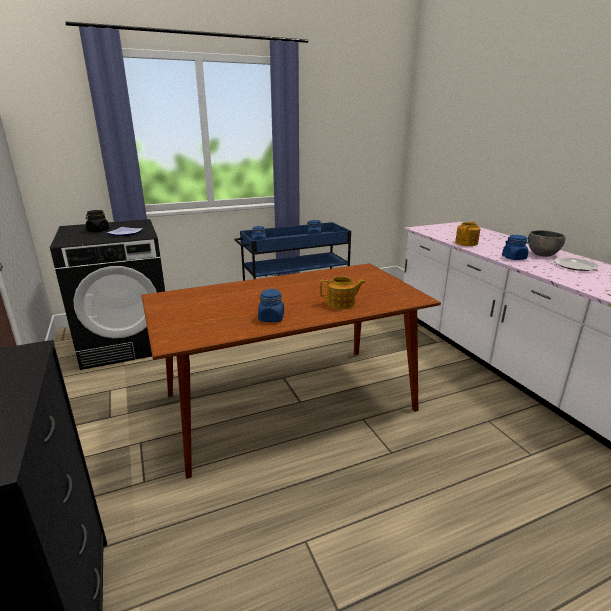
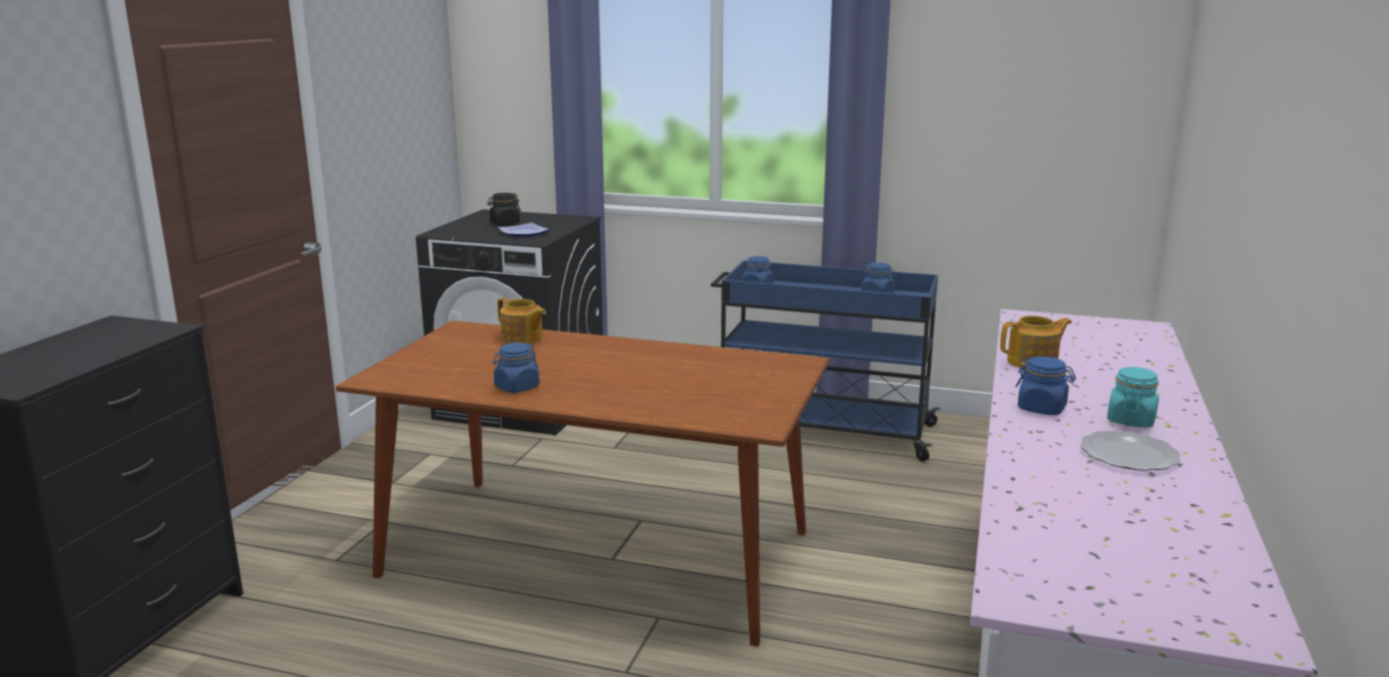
camera: 40 degrees right, 5 degrees down
teapot [320,276,366,309] -> teapot moved to [498,298,546,344]
grey bowl [528,230,565,257] -> turquoise jar [1107,367,1159,428]

